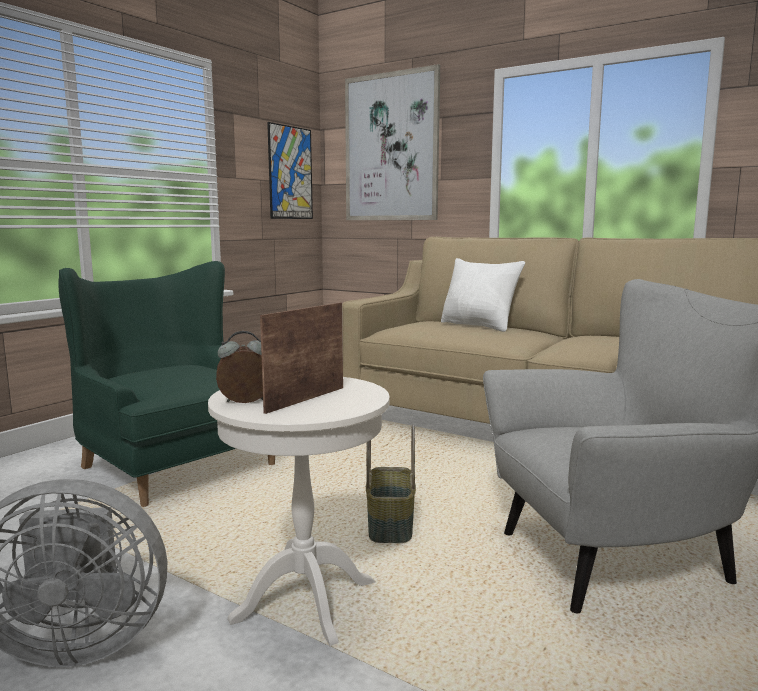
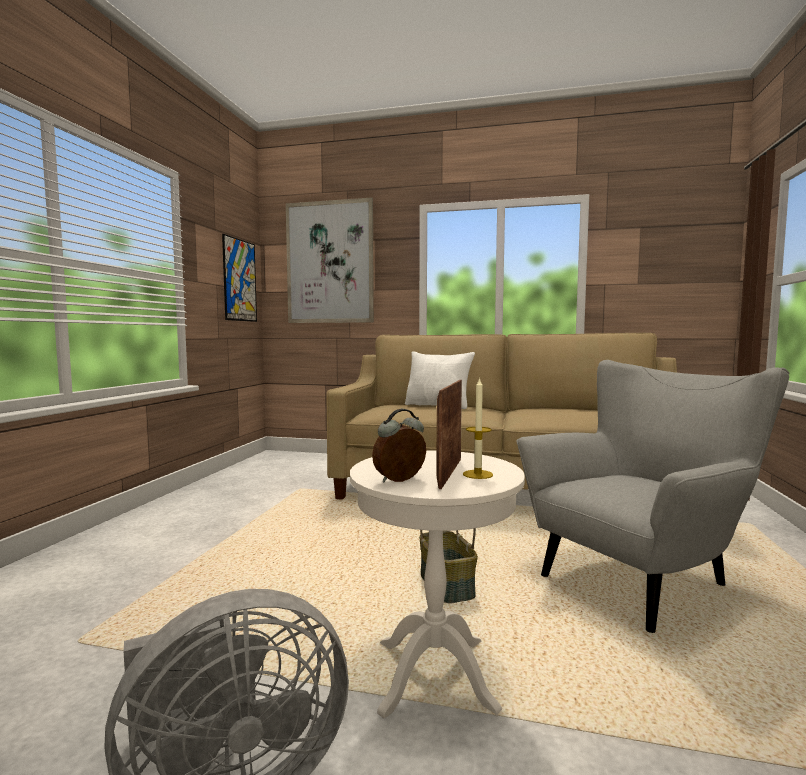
camera: 20 degrees left, 5 degrees down
green armchair [58,261,275,507] -> none
none -> candle [463,377,493,479]

